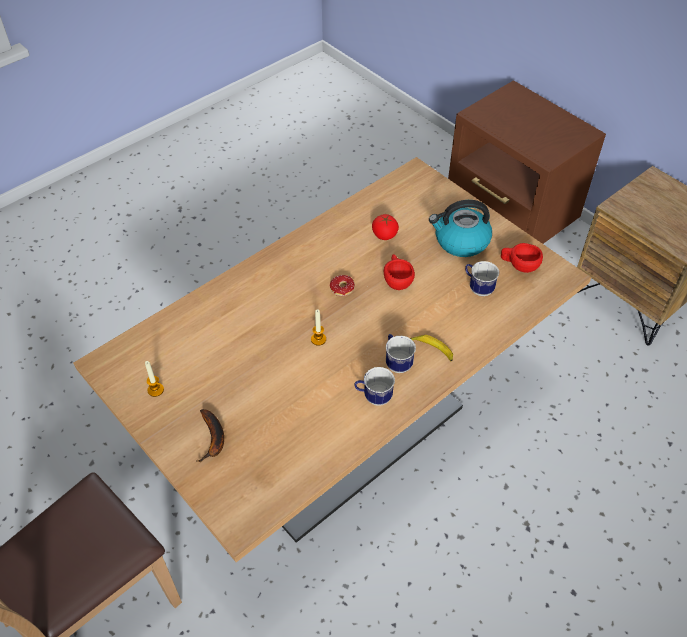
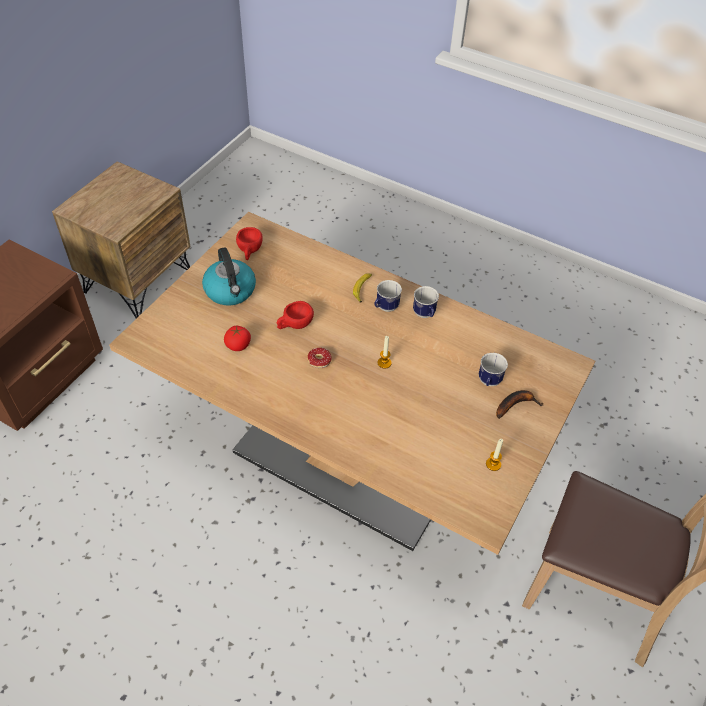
camera: 110 degrees left, 0 degrees up
mug [465,261,499,296] -> mug moved to [479,353,508,386]

